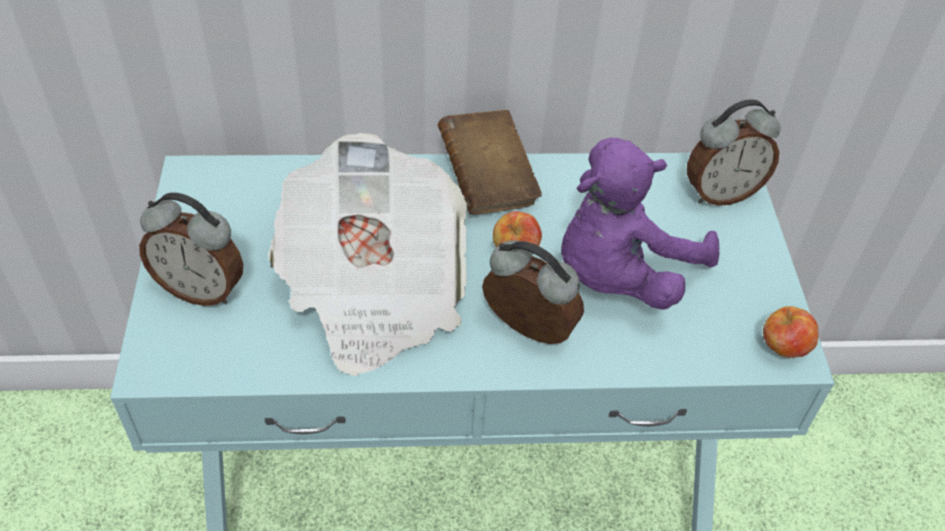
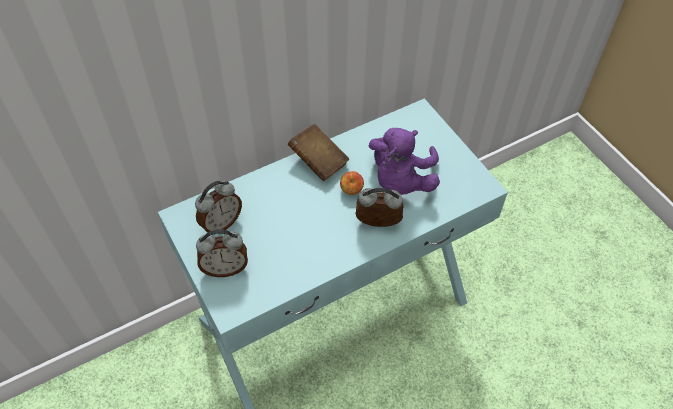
camera: 25 degrees left, 5 degrees up
newspaper [268,133,467,376] -> none
alarm clock [687,99,781,206] -> alarm clock moved to [195,181,242,232]
apple [763,306,819,358] -> none

